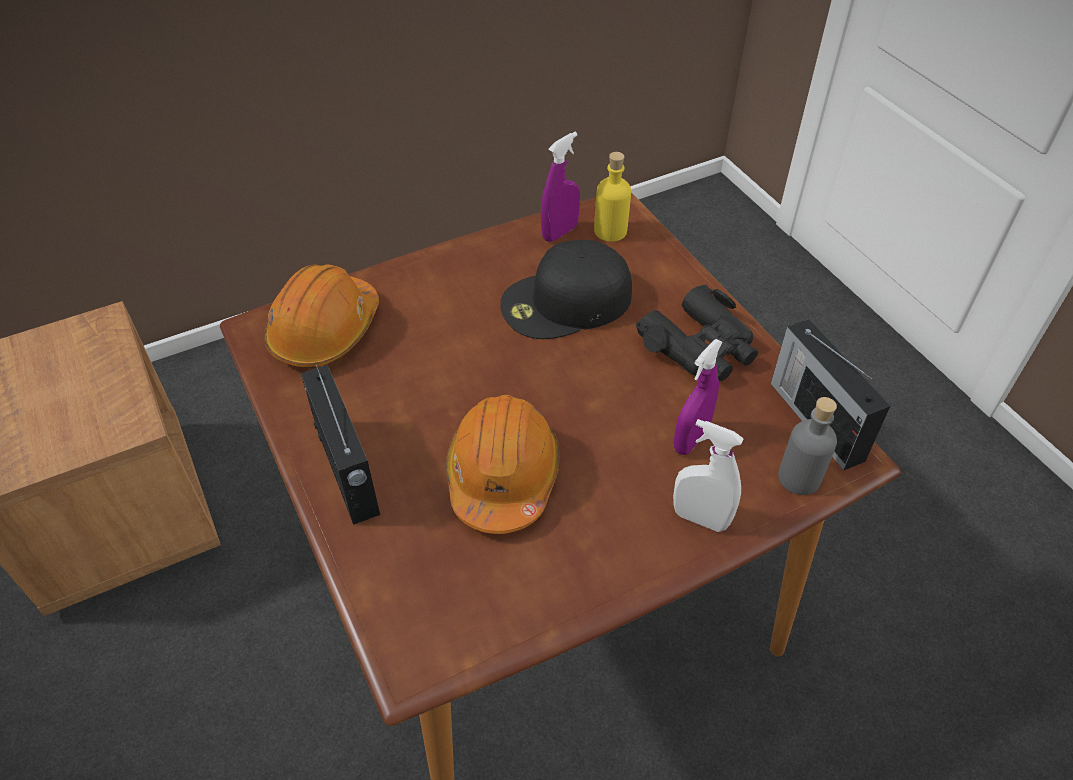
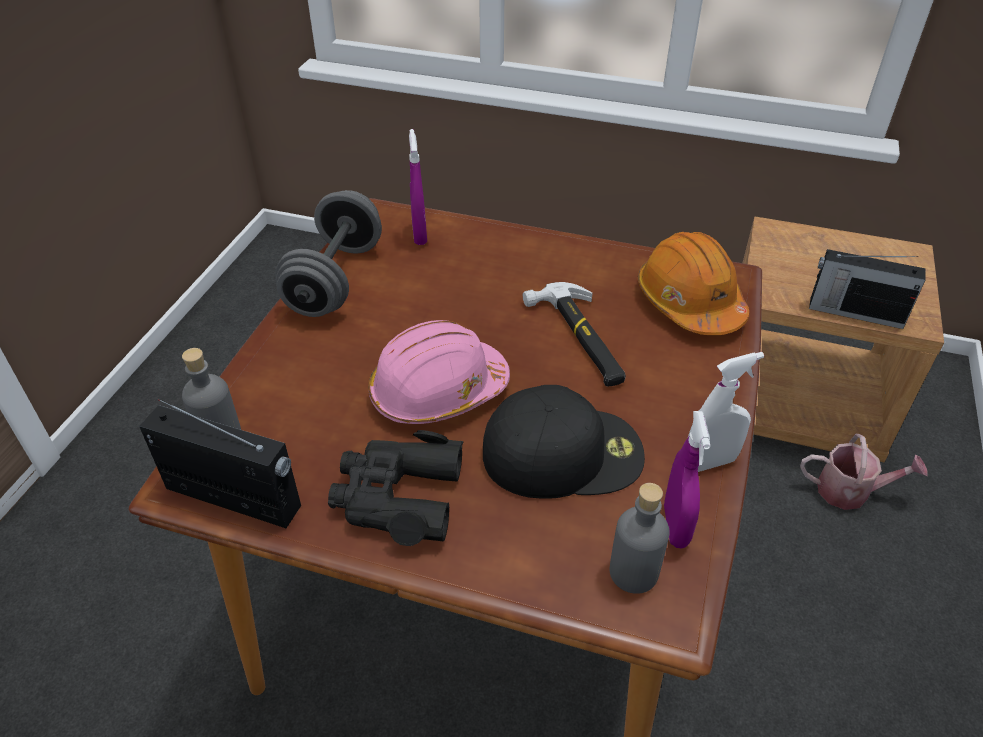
camera: 135 degrees right, 5 degrees down
radio [301,363,380,525] -> radio moved to [809,249,926,329]
orange hard hat [446,395,559,534] -> none
black cap [500,240,632,339] -> black cap turned 60 degrees clockwise [483,385,645,499]
yellow bottle [594,152,631,242] -> grey bottle [609,483,670,594]
purple spray bottle [673,339,723,455] -> purple spray bottle moved to [409,129,427,245]
white spray bottle [673,419,744,532] -> white spray bottle moved to [688,352,764,472]
none -> grey dumbbell [275,190,382,317]
none -> pink hard hat [368,320,510,424]
none -> hammer [523,282,626,386]
none -> watering can [800,434,928,510]

